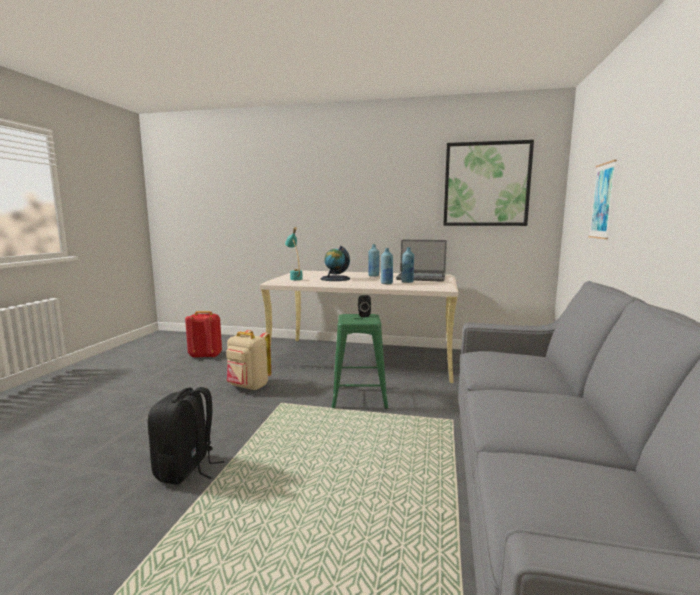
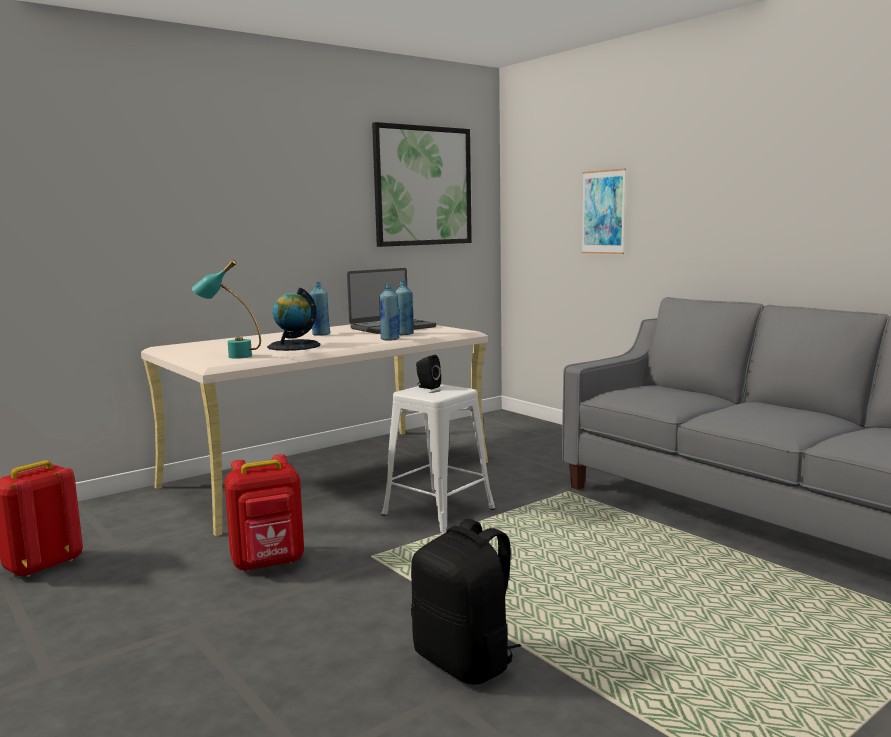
camera: 50 degrees left, 0 degrees up
beige backpack [226,330,271,391] -> red backpack [224,454,304,572]
green stool [331,314,389,409] -> white stool [381,384,495,533]

